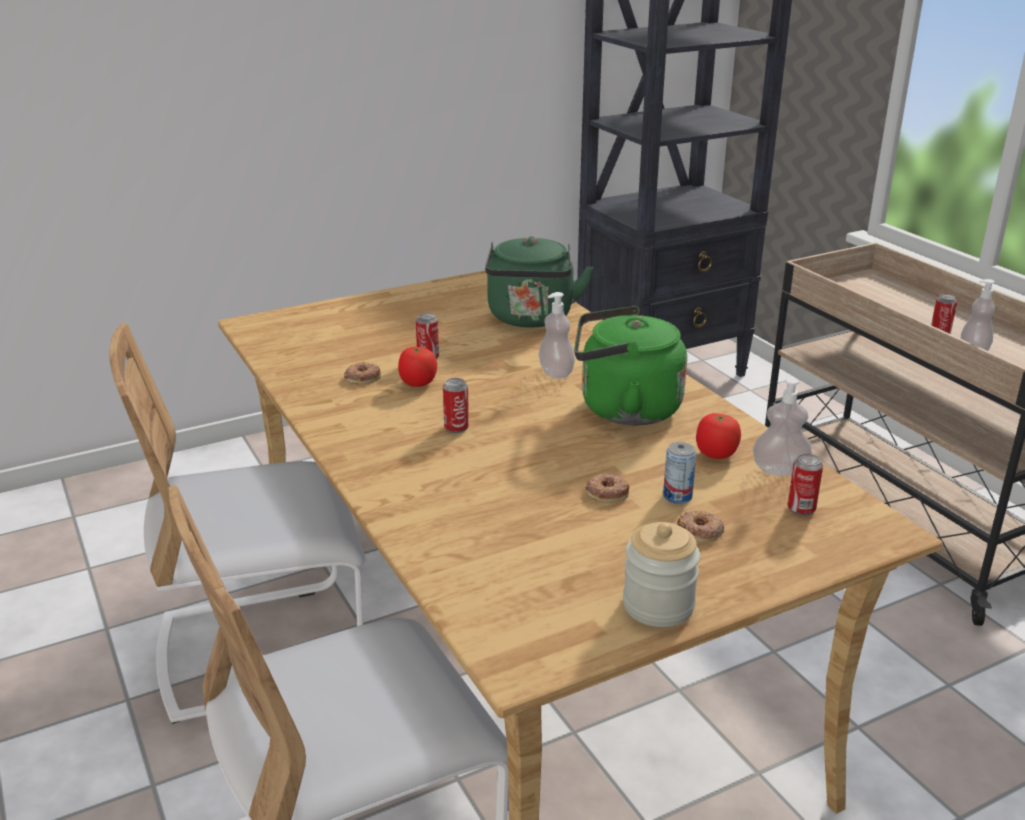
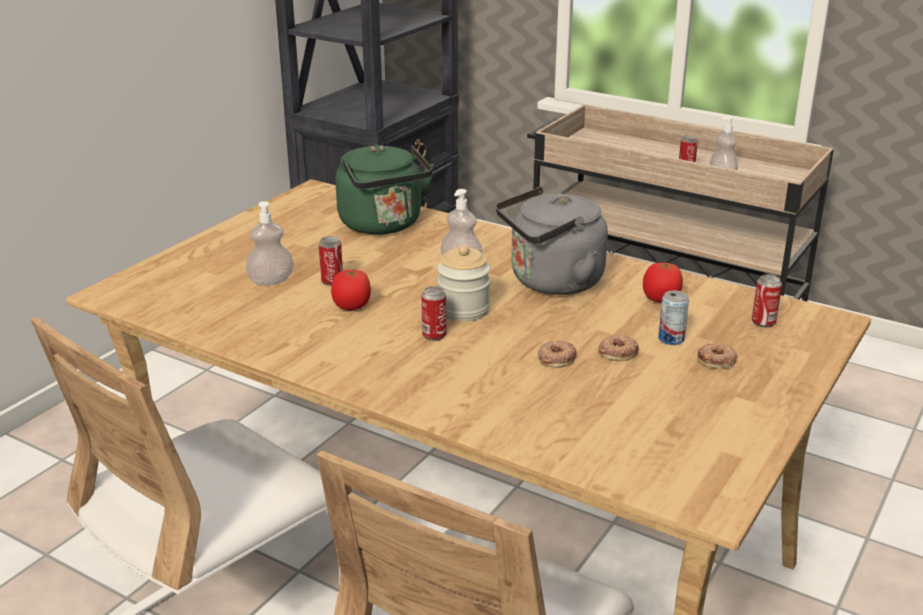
camera: 30 degrees left, 0 degrees up
donut [344,362,381,385] -> donut moved to [538,341,576,368]
green kettle [574,306,687,425] -> grey kettle [495,187,608,295]
jar [623,522,700,627] -> jar moved to [437,245,490,321]
soap dispenser [753,377,812,476] -> soap dispenser moved to [246,201,294,286]

